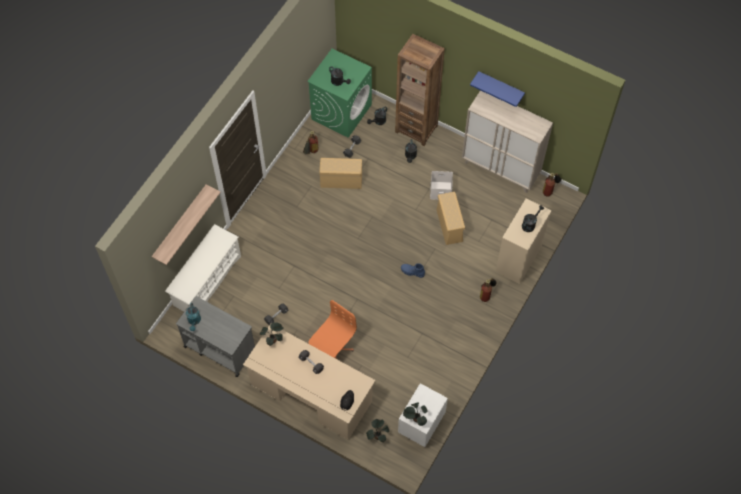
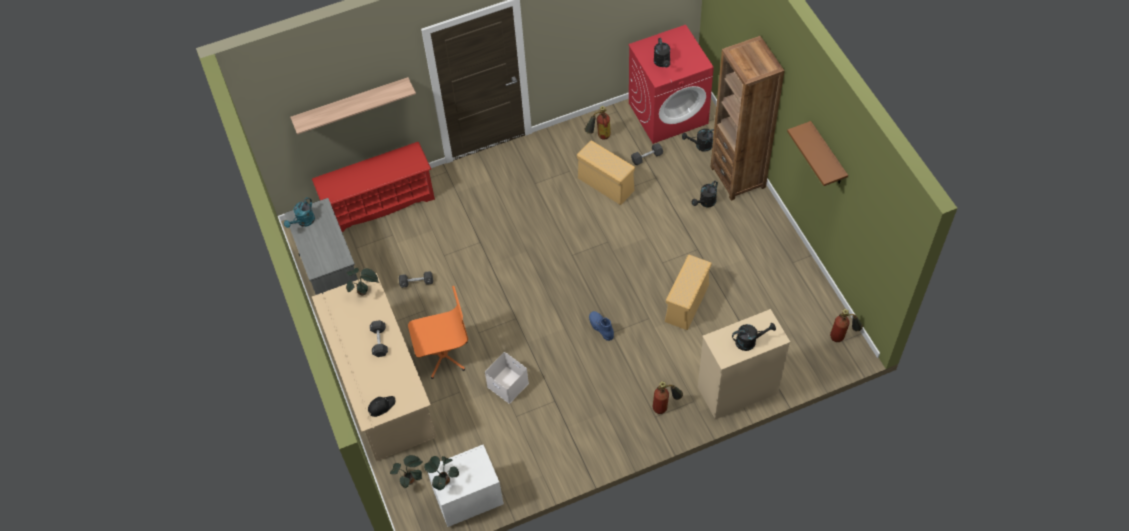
camera: 40 degrees right, 5 degrees down
white shoe rack [165,224,241,311] -> red shoe rack [312,142,435,232]
green washing machine [307,49,372,138] -> red washing machine [628,25,714,144]
white storage box [430,171,453,200] -> white storage box moved to [485,352,529,404]
beige cabinet [462,90,553,193] -> none
blue shelf [470,71,525,107] -> brown shelf [787,121,848,186]

